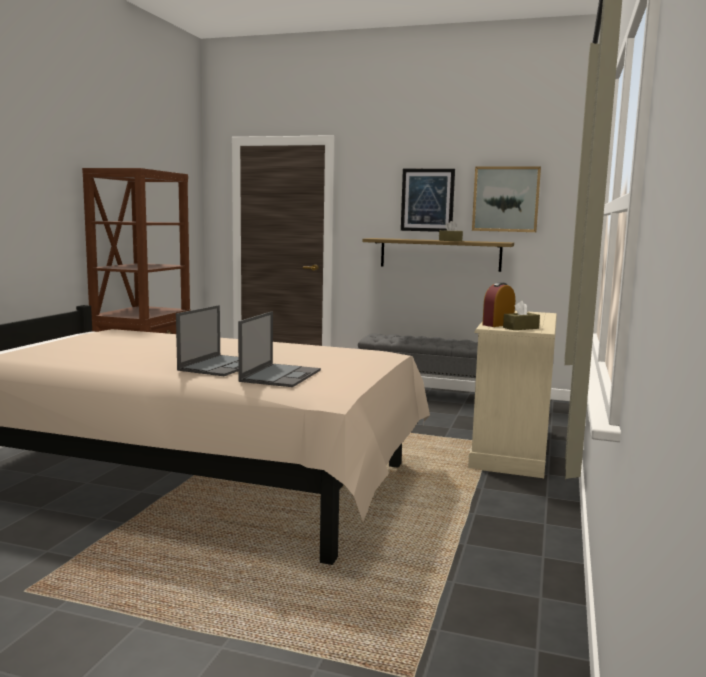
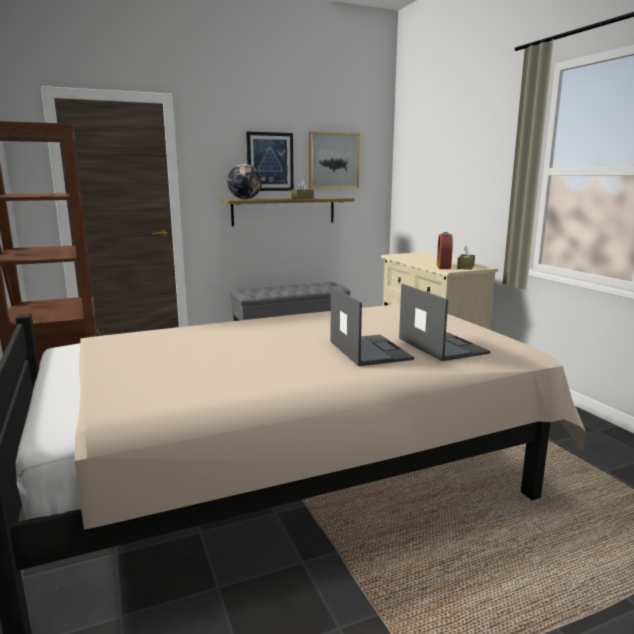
camera: 40 degrees left, 5 degrees up
none -> globe [227,164,262,199]

